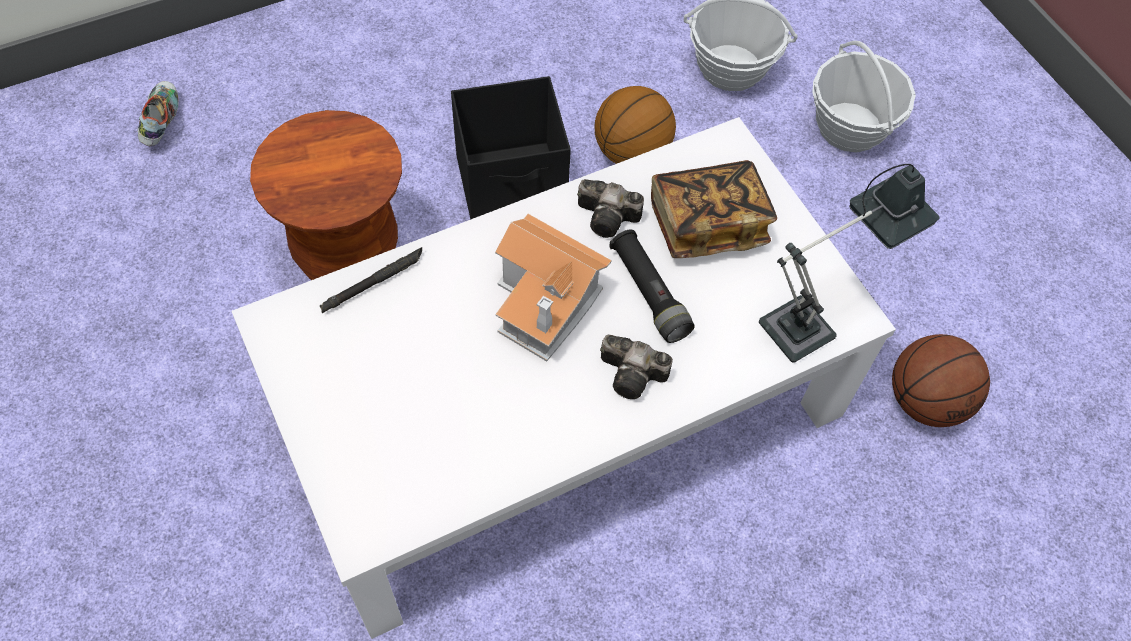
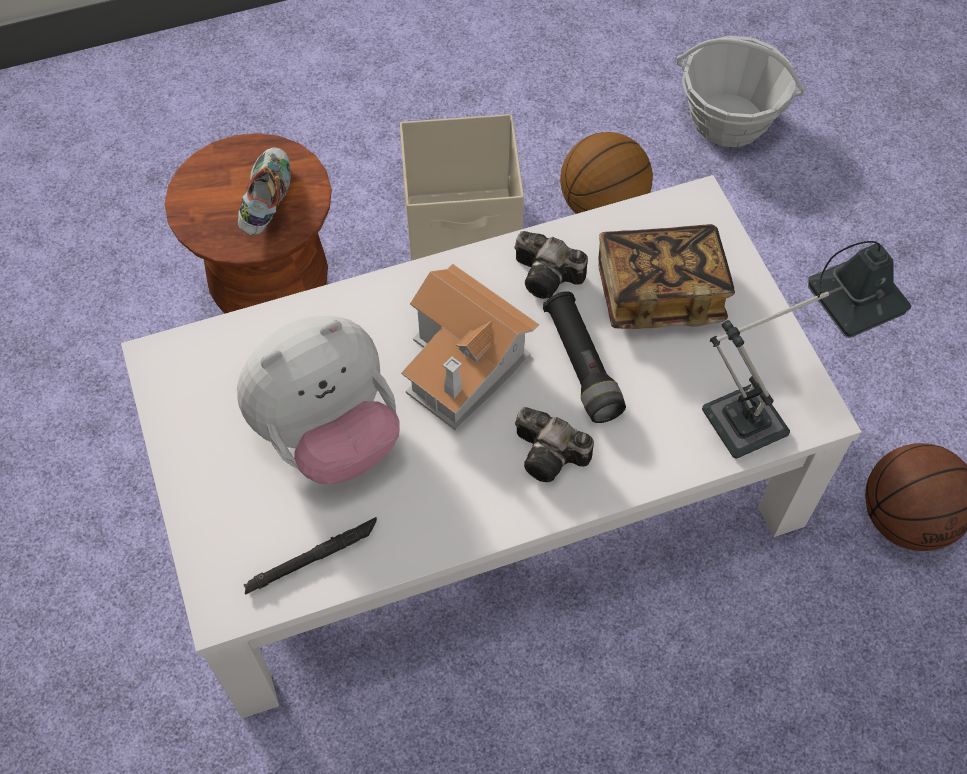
camera: 10 degrees right, 0 degrees up
shoe [138,81,178,146] -> shoe moved to [238,147,291,236]
black flashlight [320,247,422,313] -> black flashlight moved to [244,517,377,595]
black storage box [451,76,571,220] -> beige storage box [400,114,524,261]
basket [812,40,916,153] -> none
none -> plush toy [237,316,400,484]

